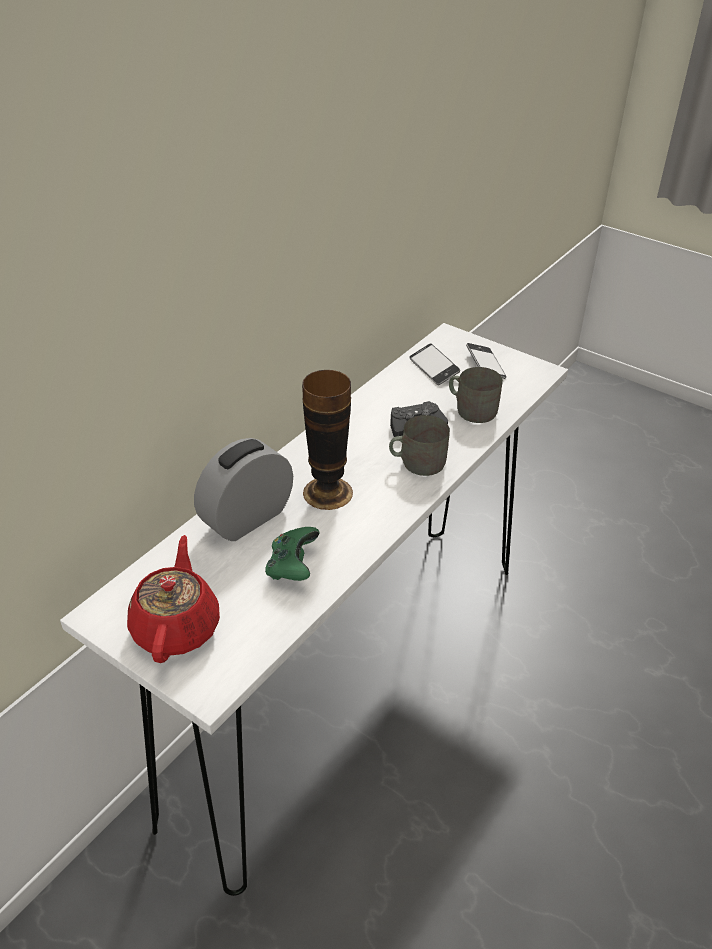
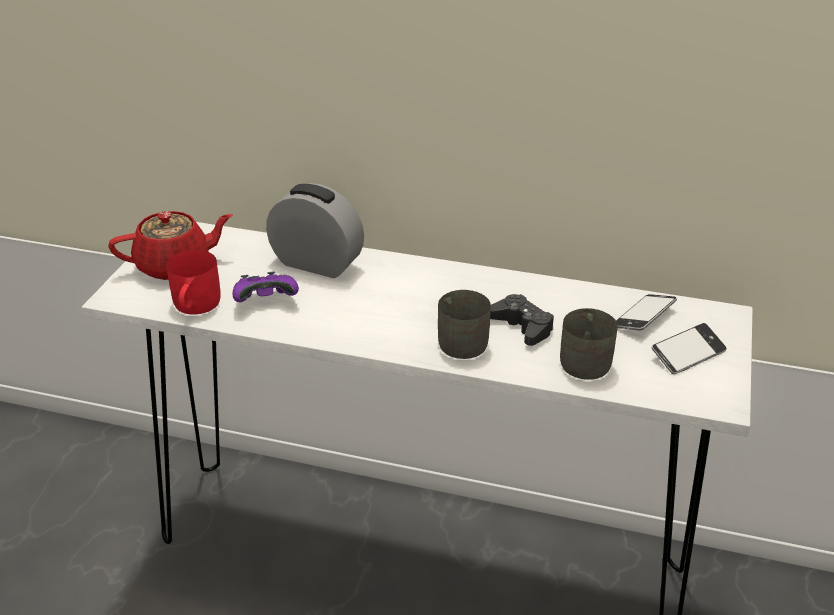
camera: 70 degrees right, 5 degrees down
green game controller [265,527,320,581] -> purple game controller [233,271,299,302]
vase [302,370,353,510] -> none
none -> red mug [166,250,221,315]

